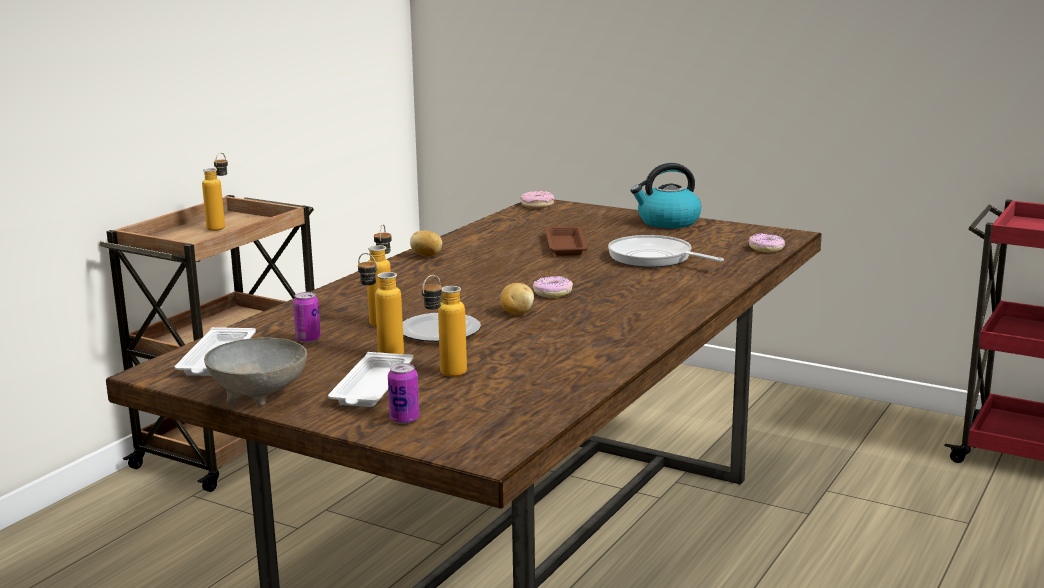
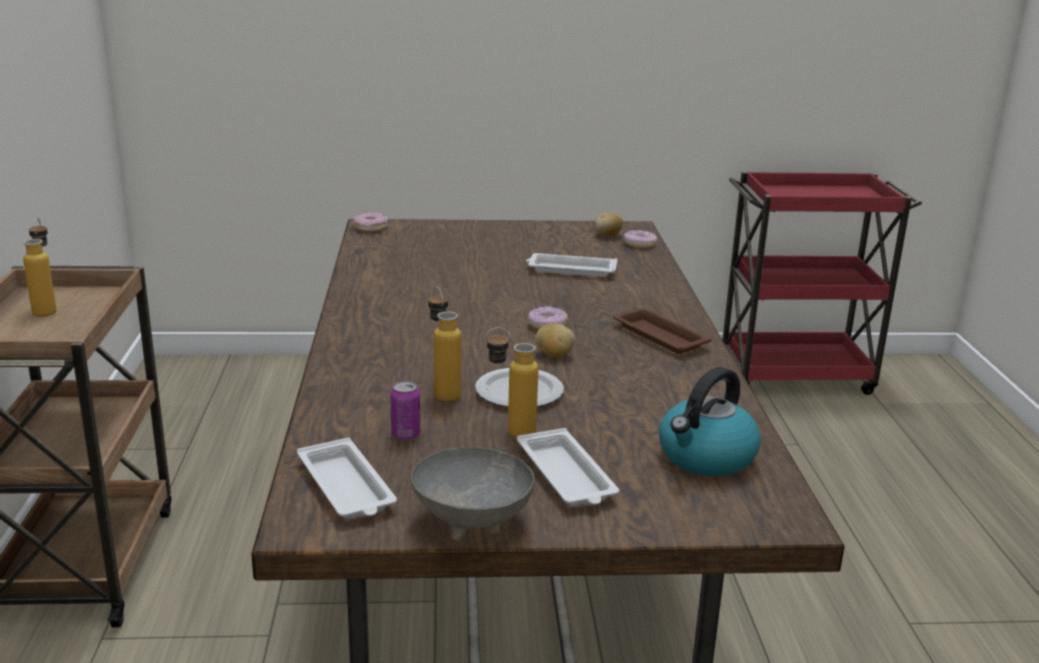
camera: 35 degrees left, 5 degrees up
can [388,363,419,424] -> none
potato [410,230,442,257] -> potato moved to [594,213,623,236]
bottle [422,275,467,377] -> none
brown tray [545,226,588,256] -> brown tray moved to [613,308,712,354]
frying pan [608,235,724,268] -> white tray [526,253,618,277]
kettle [631,163,701,228] -> kettle moved to [659,367,761,476]

